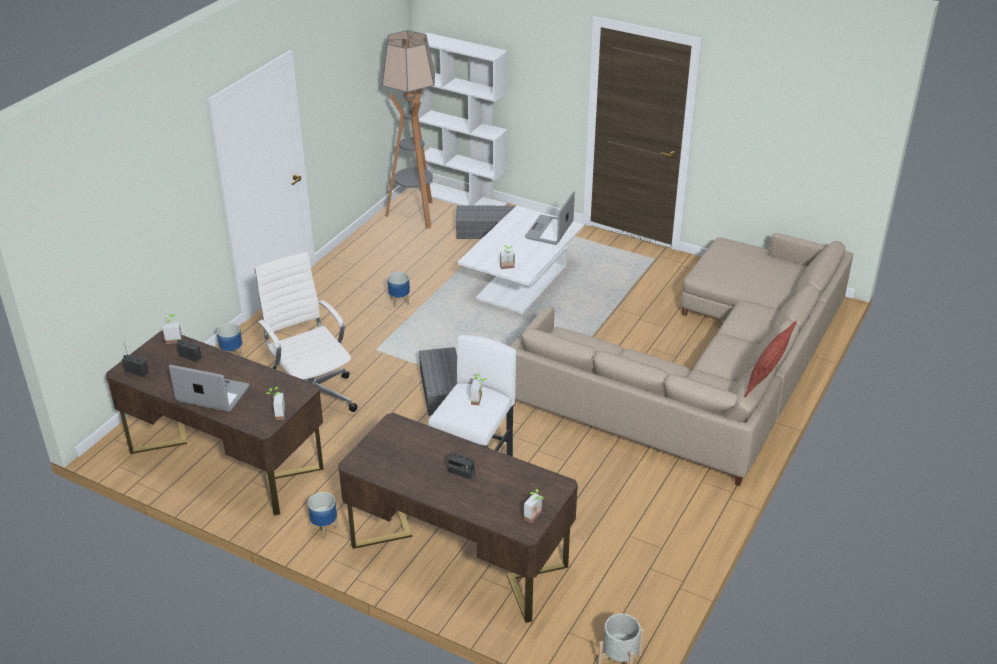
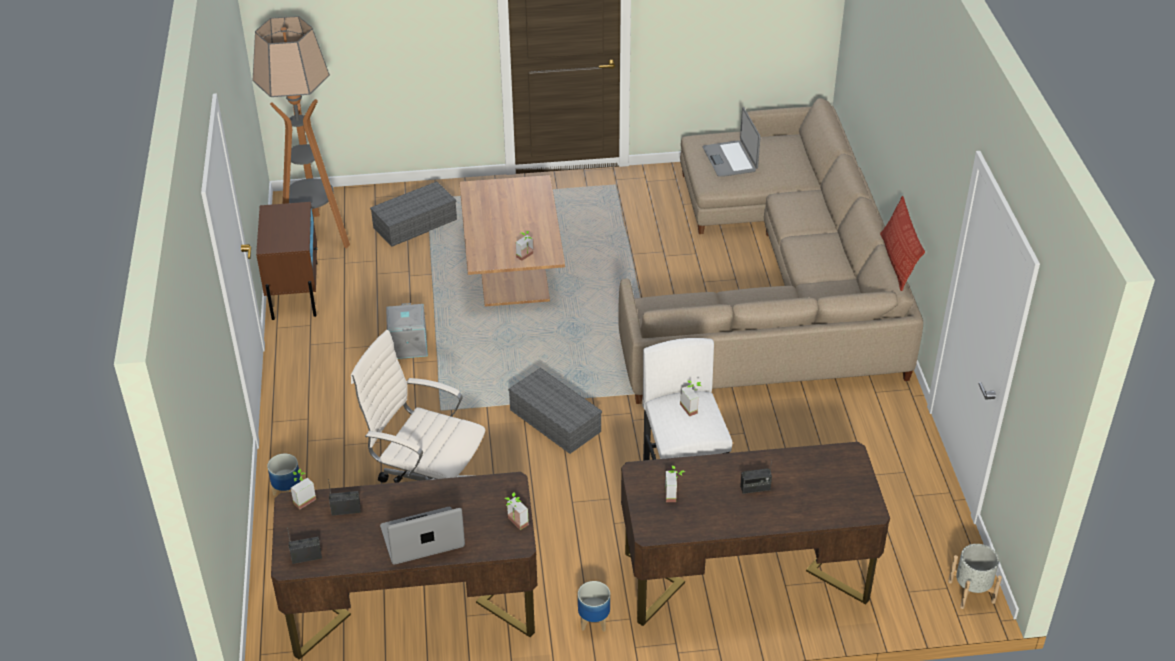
camera: 35 degrees left, 5 degrees up
planter [387,272,410,308] -> grey storage box [386,303,428,359]
white bookcase [415,32,508,206] -> none
white coffee table [458,206,584,314] -> brown coffee table [459,175,565,307]
potted plant [524,489,544,523] -> potted plant moved to [665,465,685,502]
laptop [525,191,575,245] -> laptop moved to [703,107,761,177]
none -> brown nightstand [256,202,317,320]

